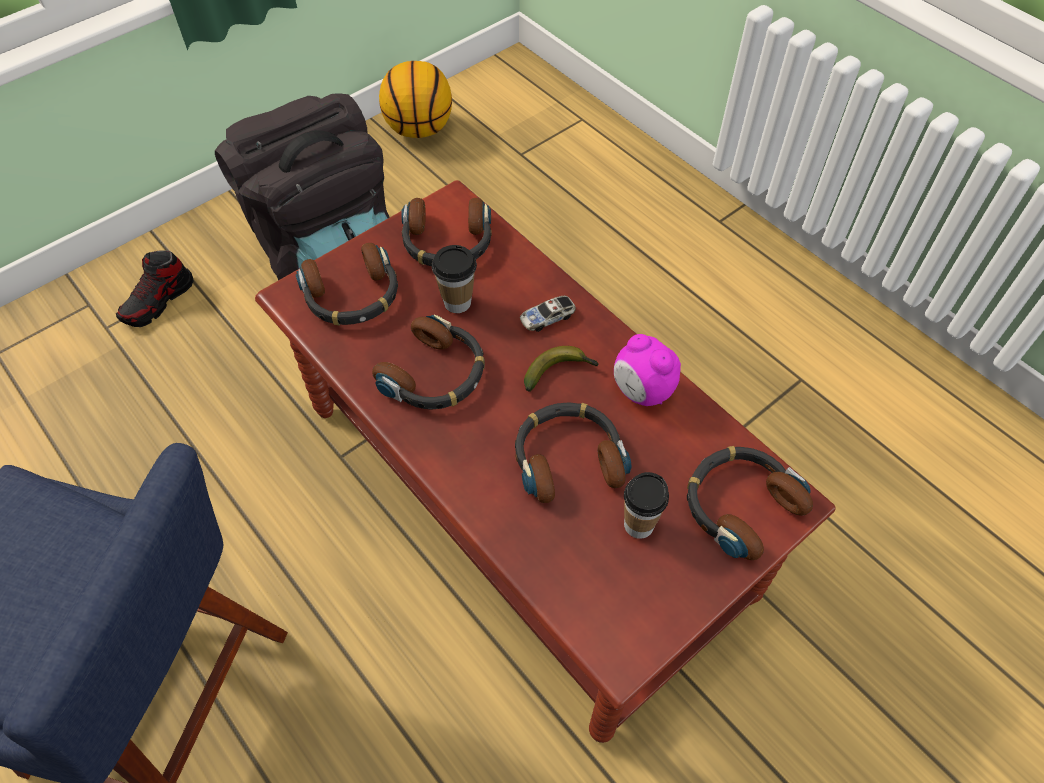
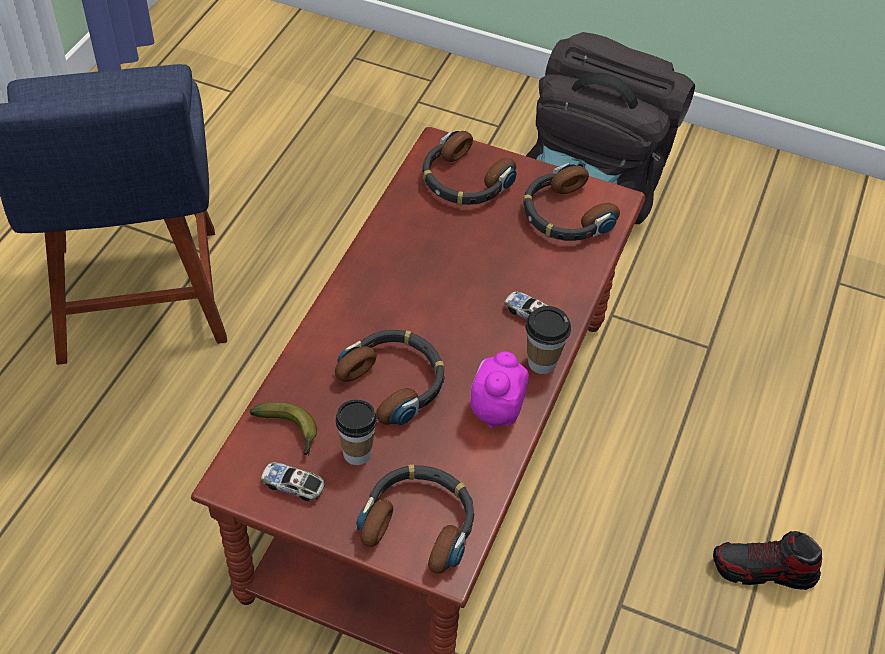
camera: 60 degrees right, 5 degrees down
shoe [116,250,194,327] -> shoe moved to [713,531,822,590]
headphones [372,315,485,410] -> none
basketball [379,61,452,138] -> none
cup [432,245,477,313] -> cup moved to [525,306,571,374]
banana [524,346,599,392] -> banana moved to [249,403,317,456]
none -> toy car [261,462,325,501]

